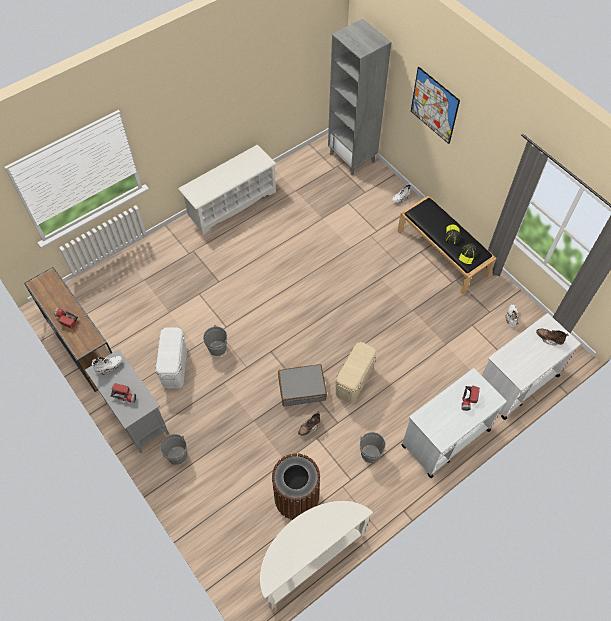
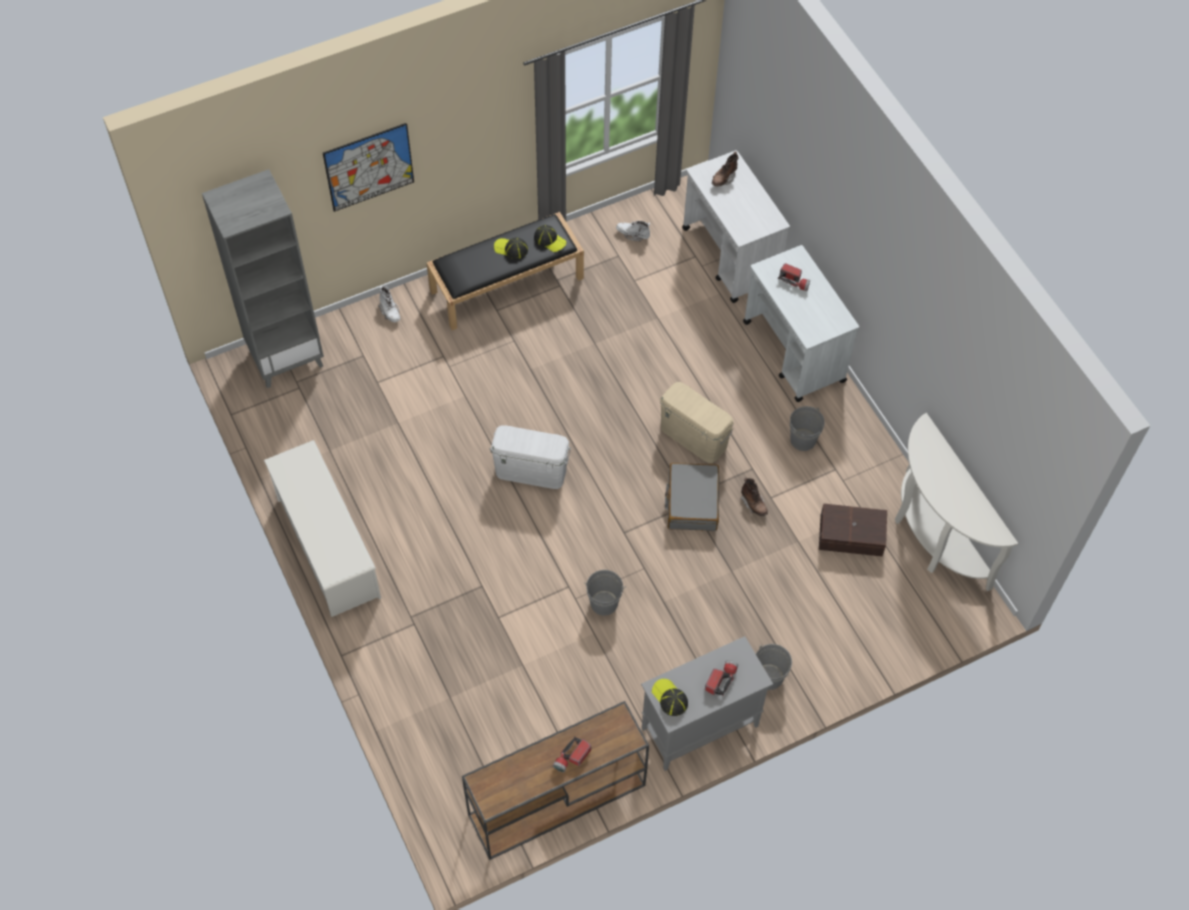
camera: 80 degrees left, 0 degrees up
white boot [91,356,122,376] -> cap [652,679,688,716]
white storage box [155,327,187,388] -> white storage box moved to [489,425,571,489]
brown trash can [272,453,320,520] -> brown storage box [819,504,887,556]

